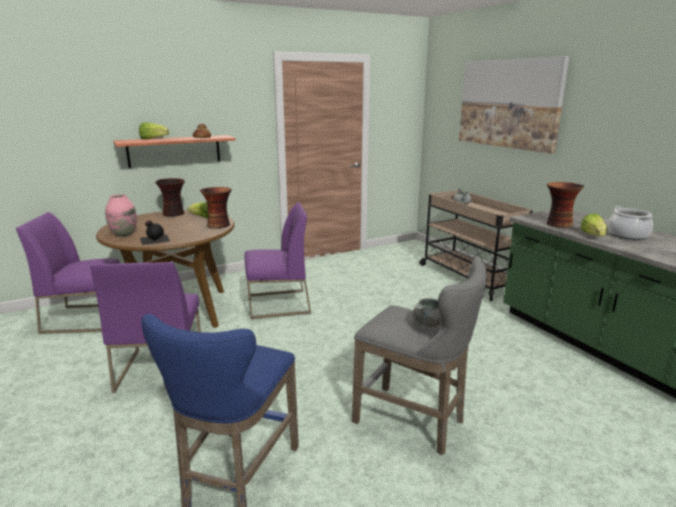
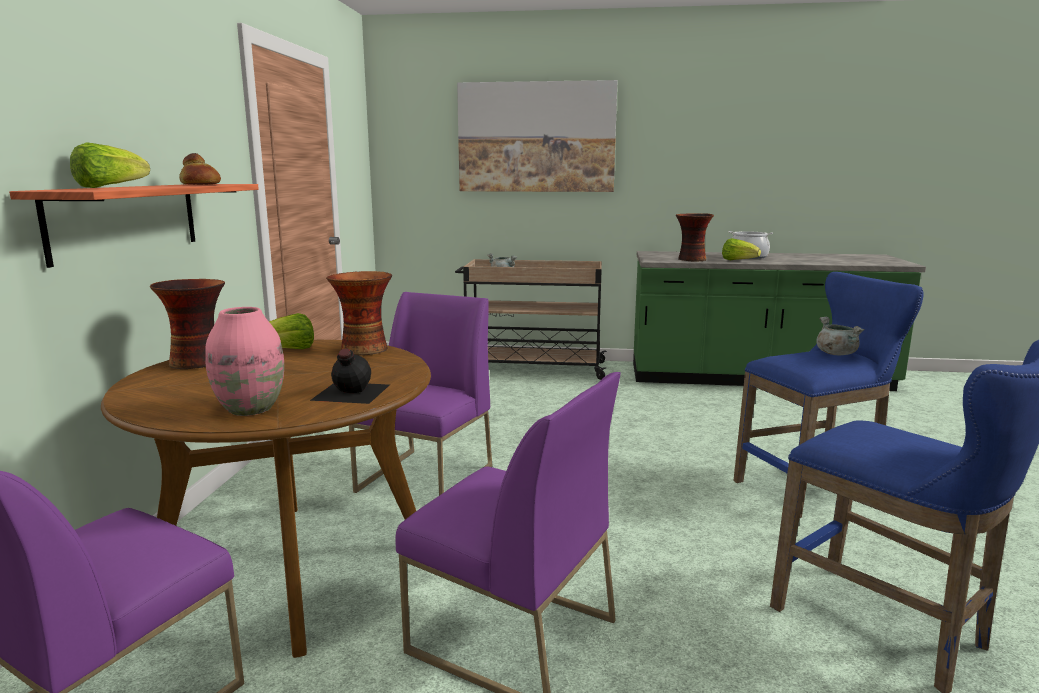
camera: 55 degrees left, 5 degrees down
grey stool [352,259,487,455] -> blue stool [733,272,924,518]

